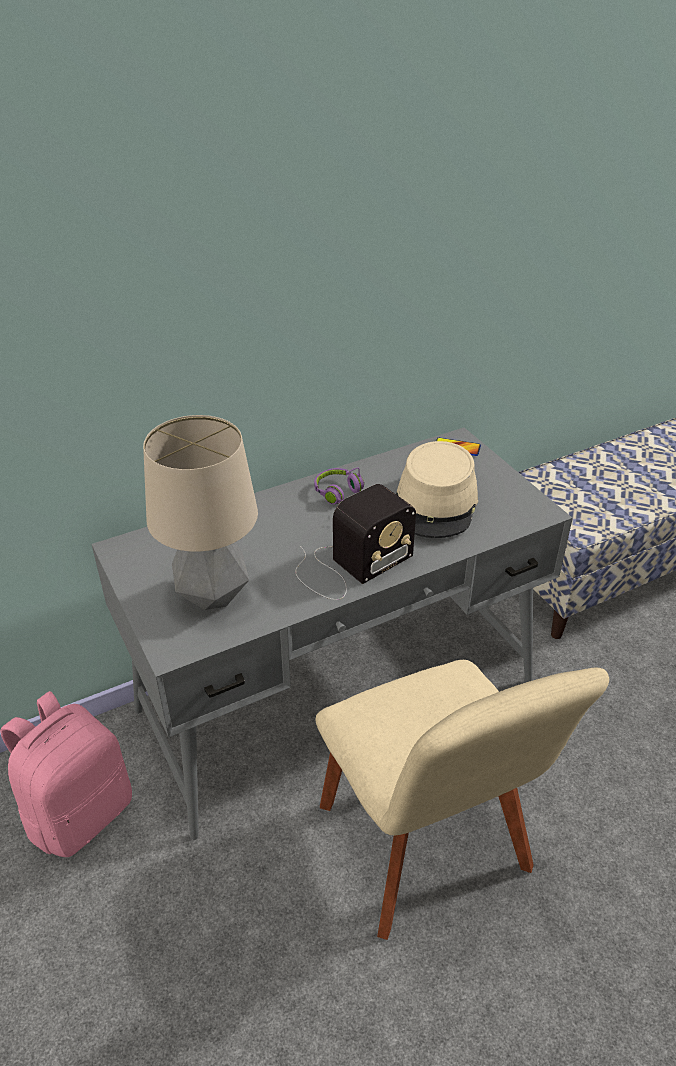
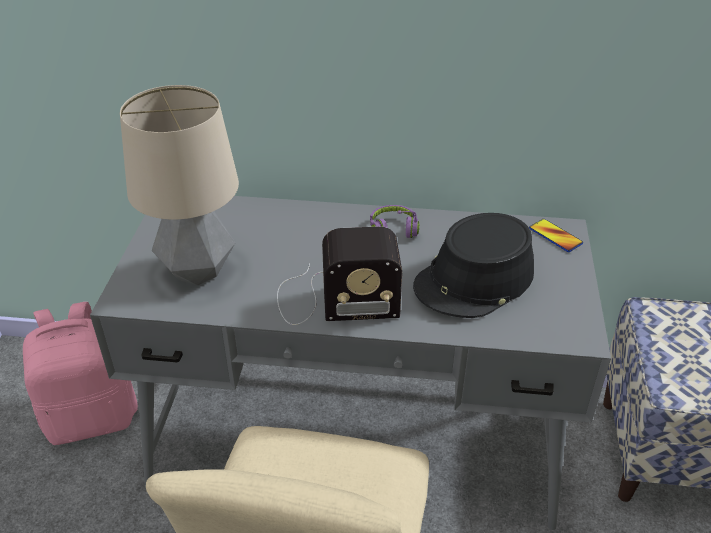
camera: 35 degrees right, 0 degrees up
beige hat [396,441,478,538] -> black hat [413,213,534,318]

